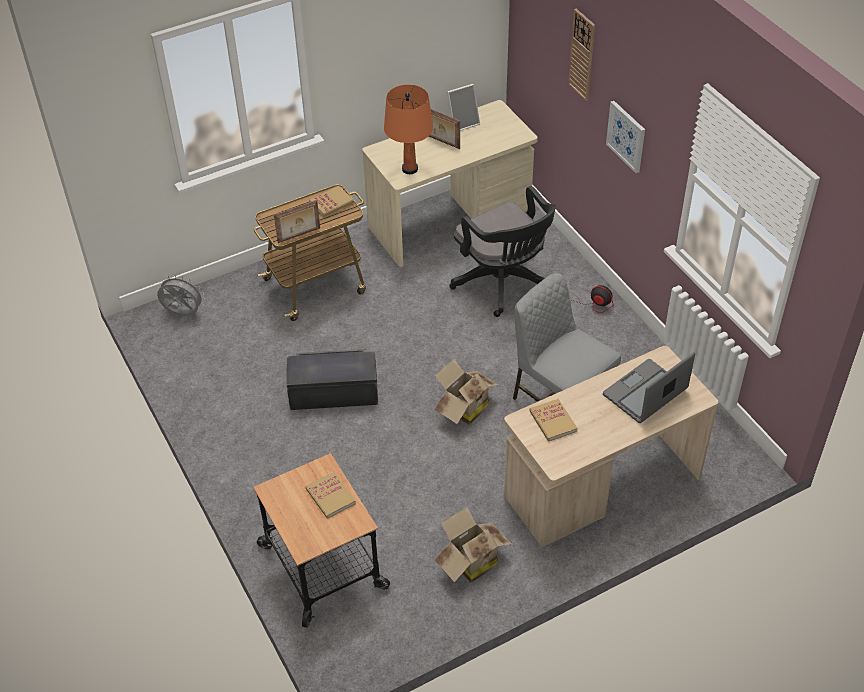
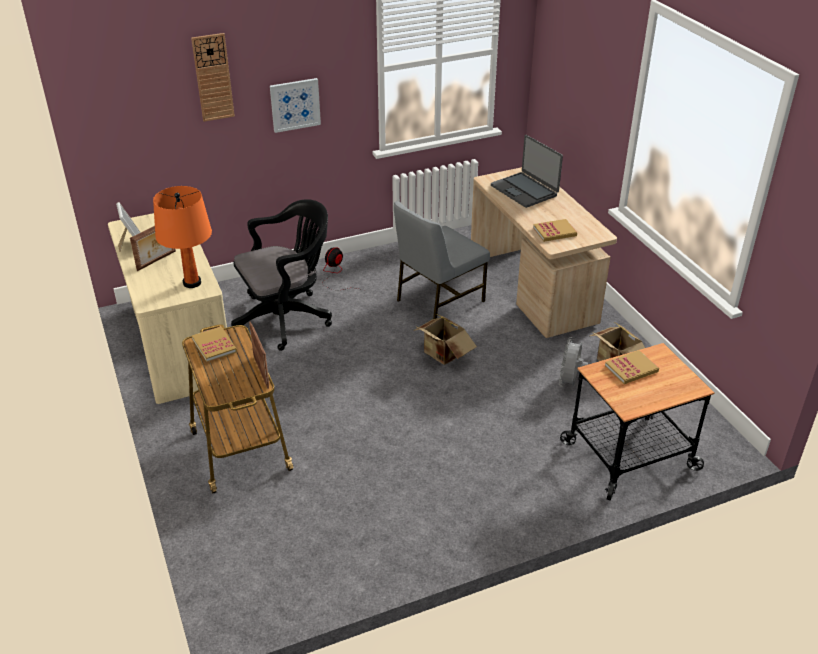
camera: 85 degrees left, 10 degrees down
grey fan [157,276,205,316] -> grey fan moved to [559,337,588,387]
black storage box [286,349,378,410] -> none

